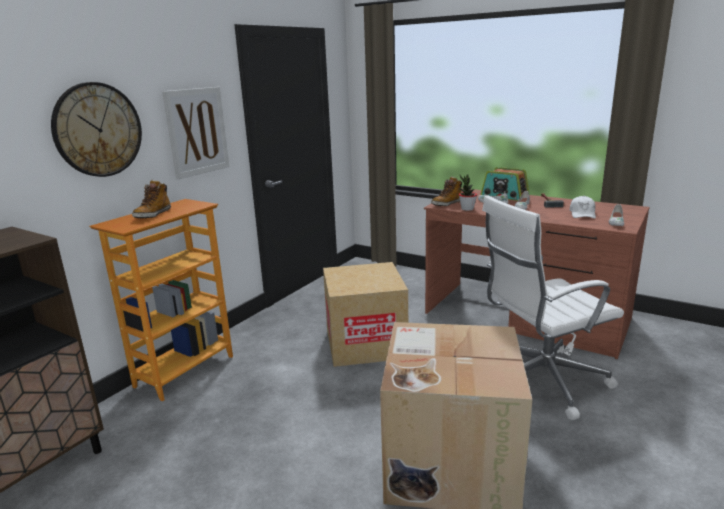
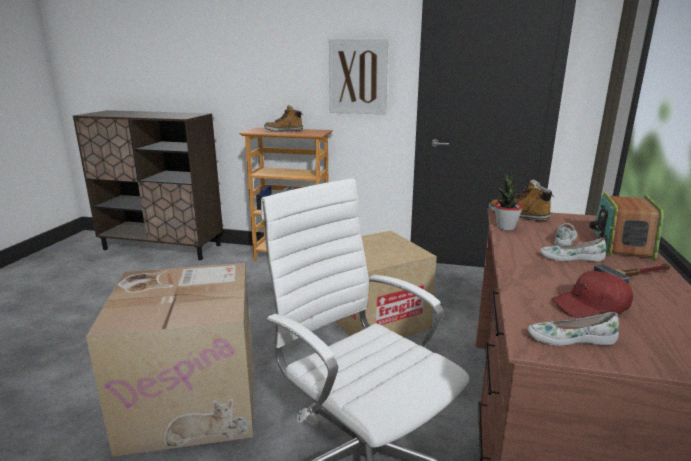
camera: 70 degrees right, 0 degrees up
wall clock [51,82,142,177] -> none
white cap [569,196,596,218] -> red cap [551,271,633,318]

